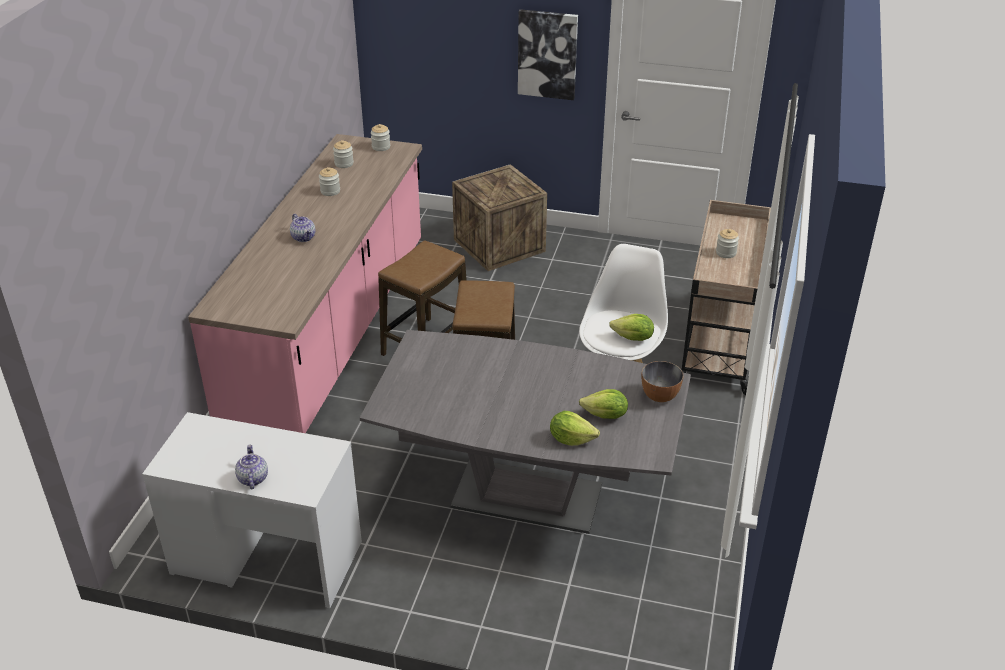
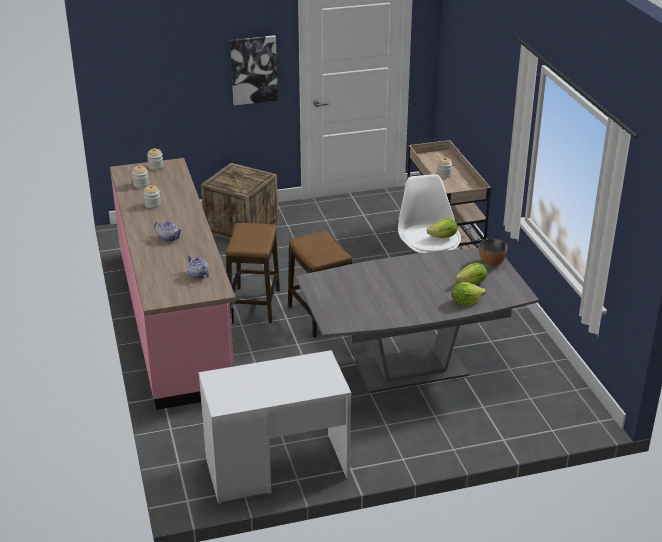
camera: 30 degrees left, 5 degrees down
teapot [235,444,268,489] -> teapot moved to [187,255,209,279]

